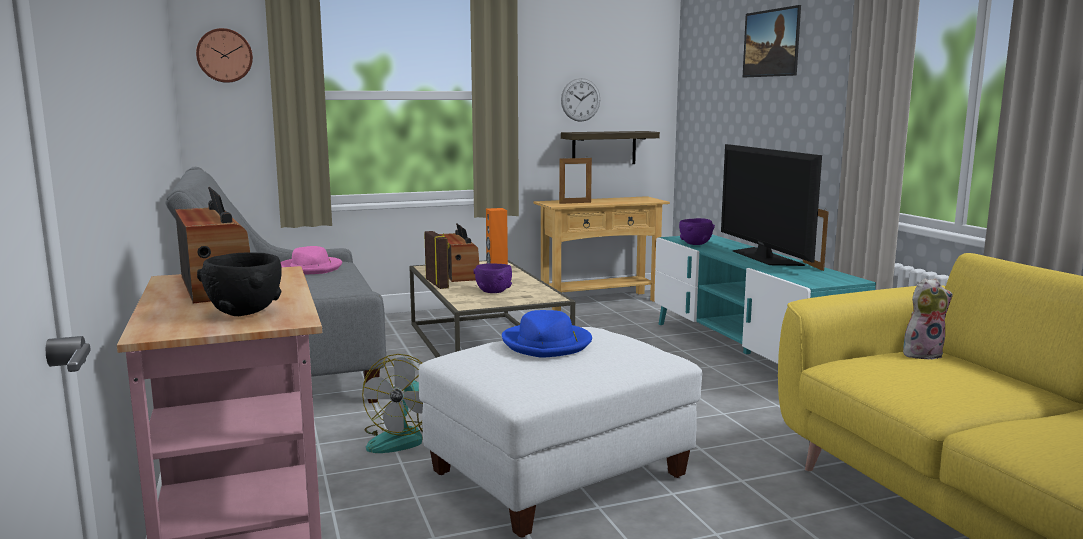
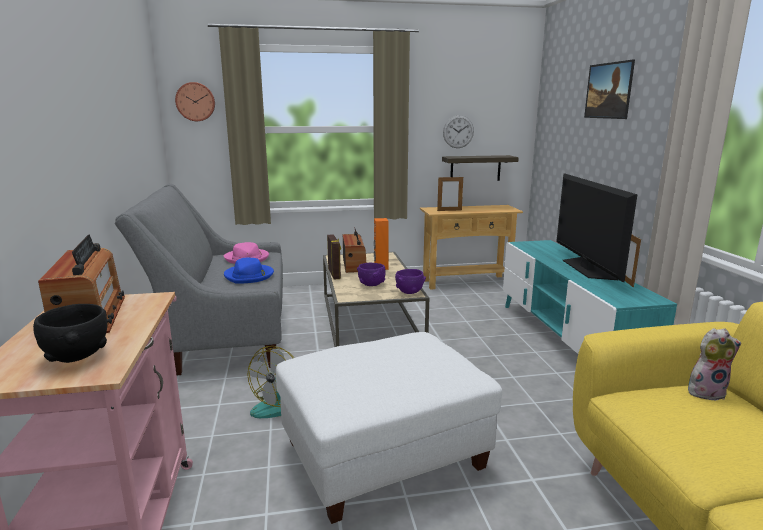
camera: 10 degrees right, 5 degrees up
blue hat [502,310,592,358] -> blue hat moved to [224,258,274,284]
purple bowl [679,218,715,245] -> purple bowl moved to [395,269,426,294]

